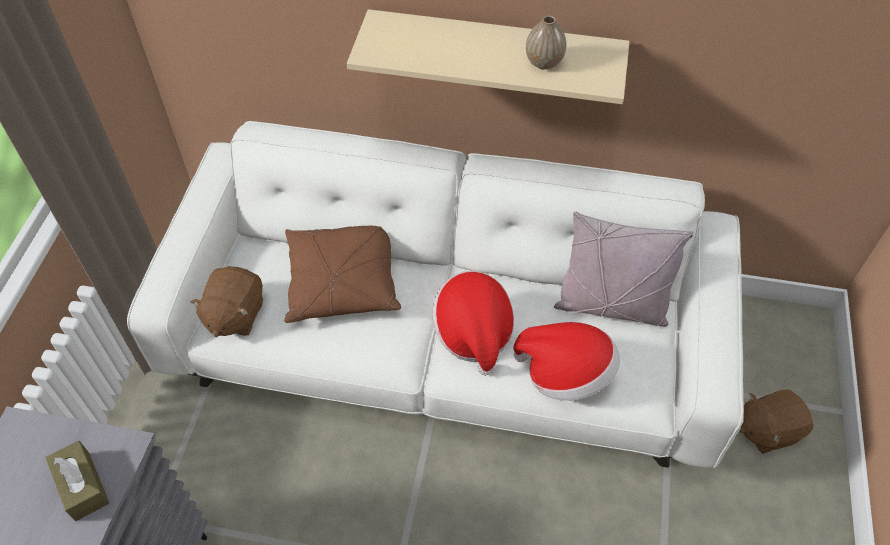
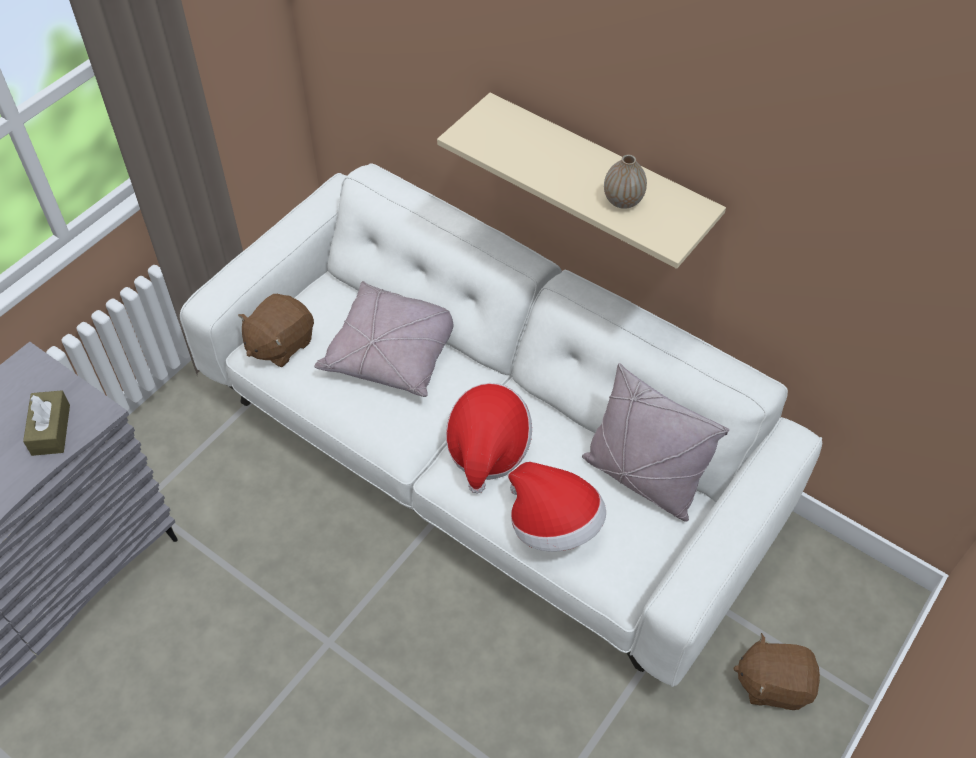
camera: 25 degrees right, 0 degrees up
brown pillow [284,226,402,323] -> purple pillow [314,281,453,397]

